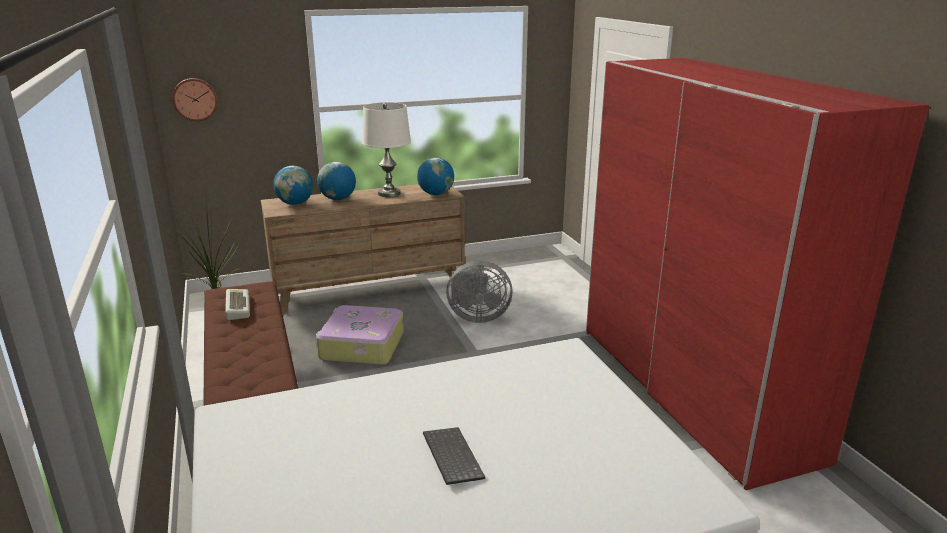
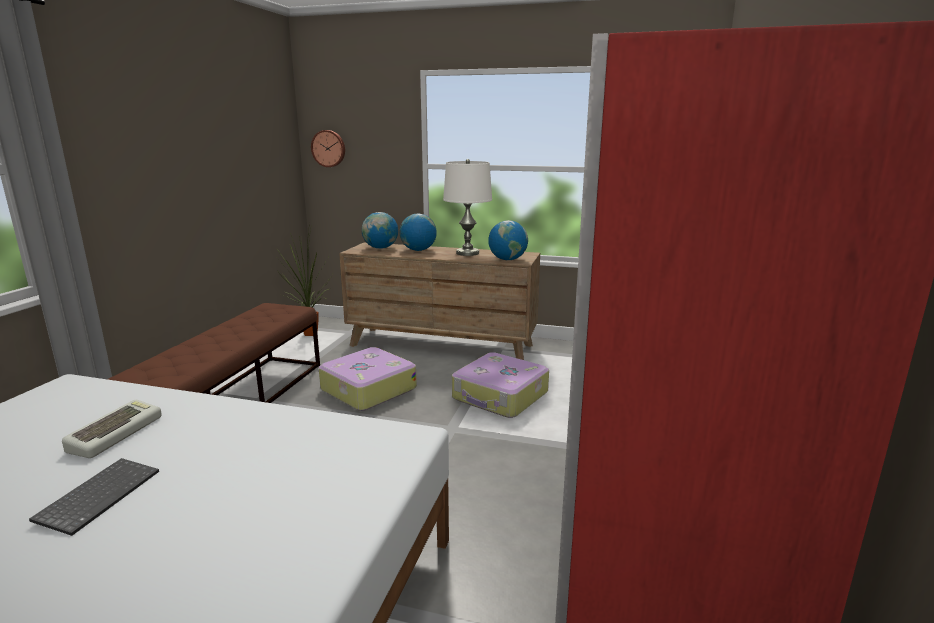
camera: 35 degrees right, 5 degrees down
keyboard [225,289,250,320] -> keyboard moved to [62,400,162,458]
grey fan [446,261,513,323] -> suitcase [452,352,549,418]

